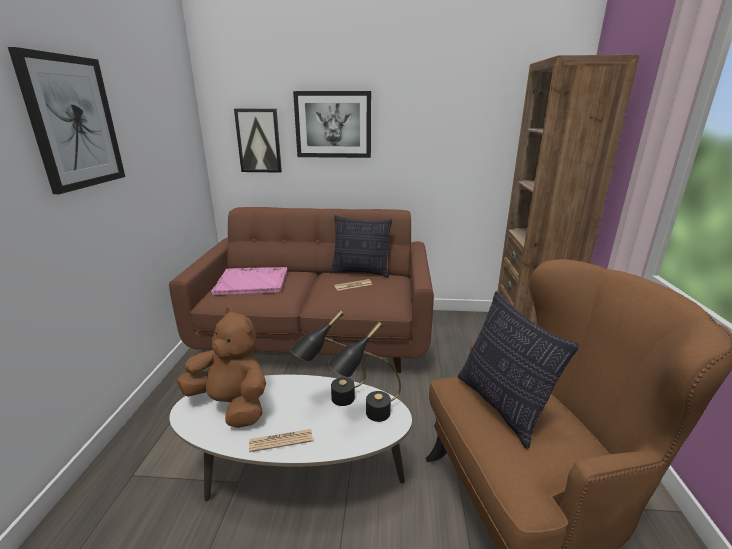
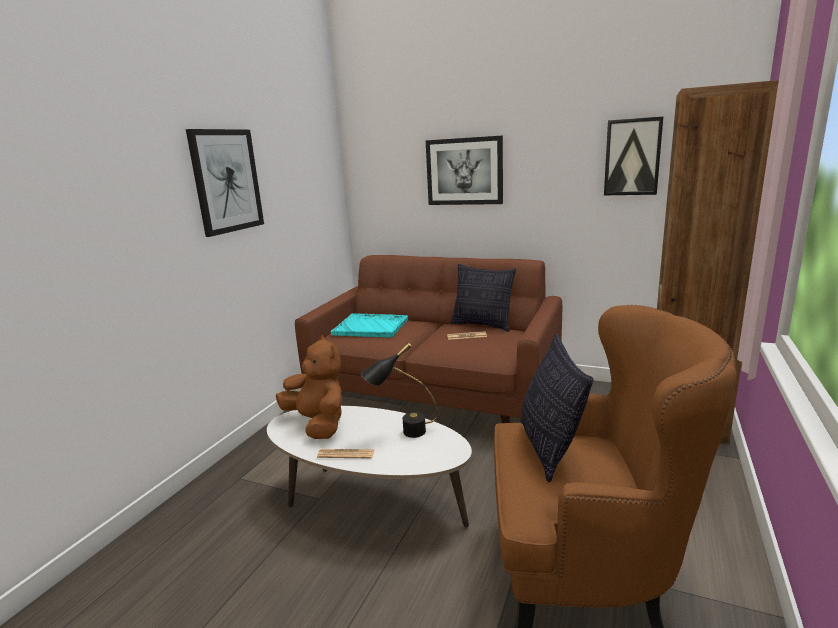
camera: 20 degrees right, 5 degrees down
pink tray [211,267,287,295] -> turquoise tray [330,313,408,338]
picture [234,109,282,173] -> picture moved to [604,117,663,195]
black table lamp [327,322,401,422] -> none

